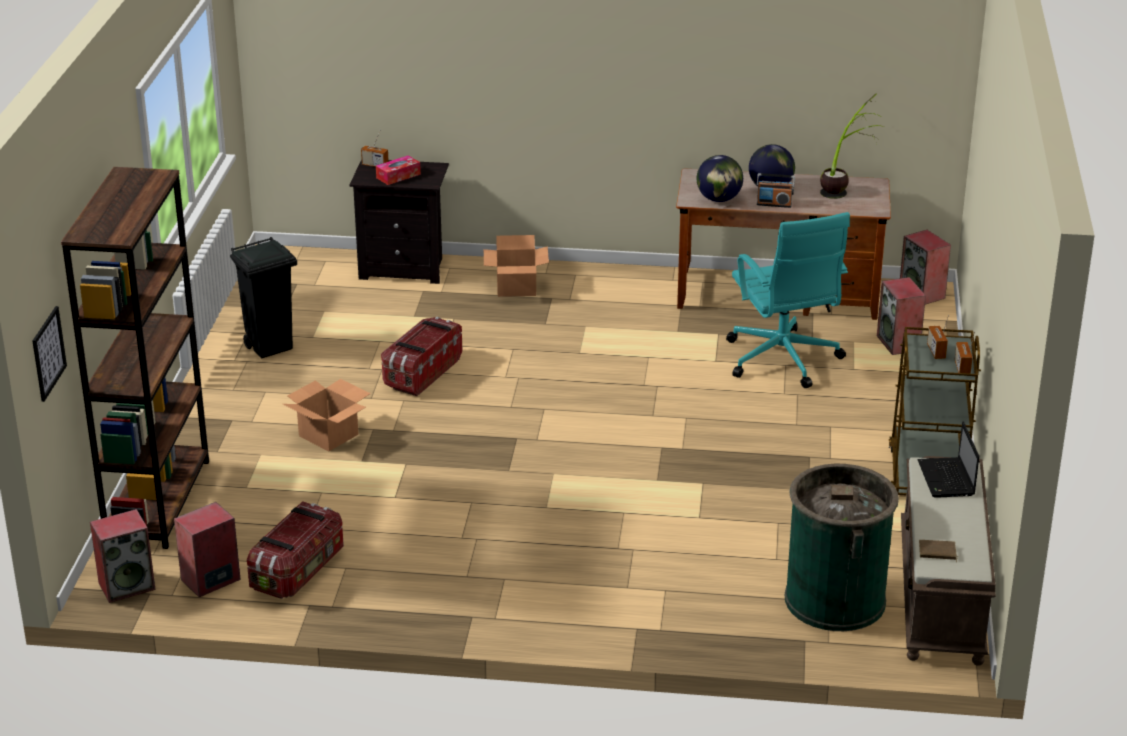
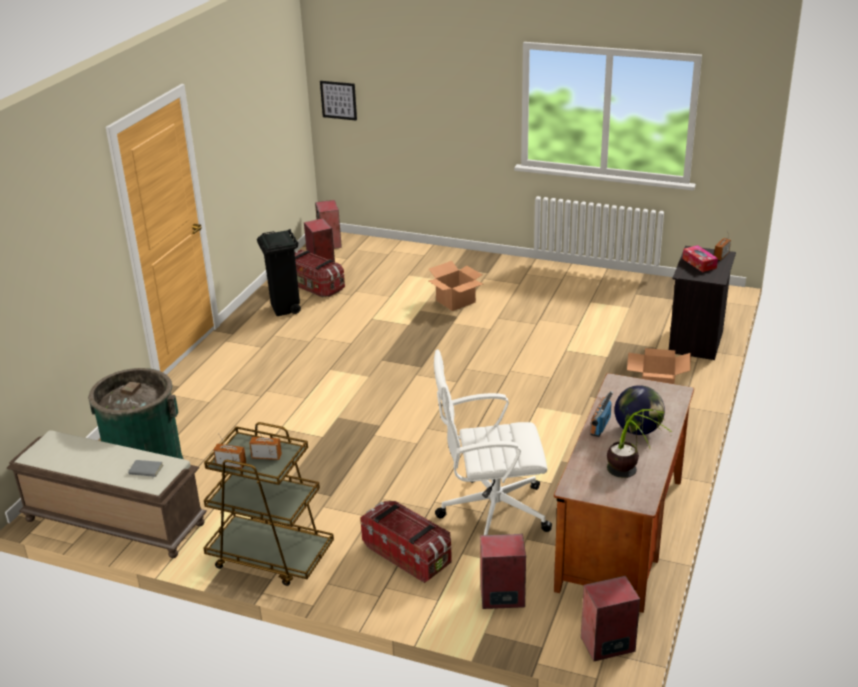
camera: 105 degrees right, 0 degrees up
brown bookcase [61,167,209,549] -> none
black trash can [230,237,297,358] -> black trash can moved to [257,229,301,316]
storage box [381,317,462,396] -> storage box moved to [360,501,452,583]
globe [697,155,743,202] -> none
turquoise office chair [726,212,850,388] -> white office chair [434,349,552,535]
laptop [917,422,979,498] -> grey book [128,460,163,479]
brown book [919,540,958,562] -> none

